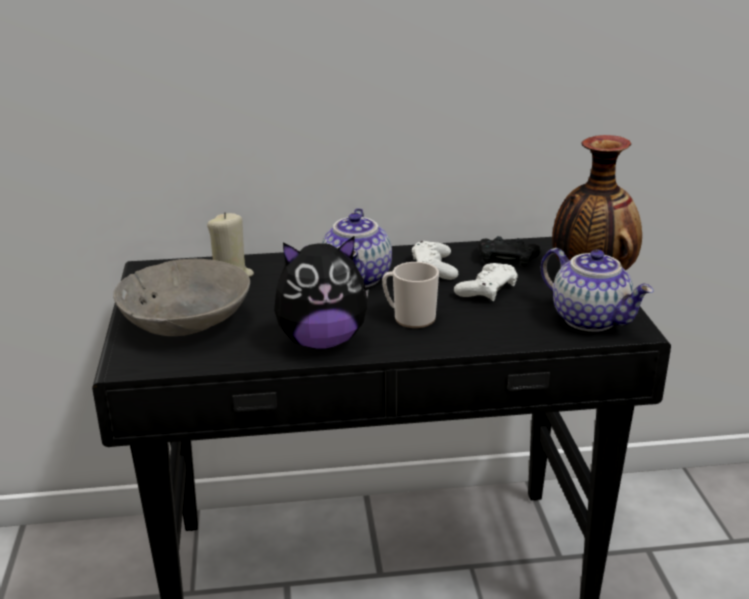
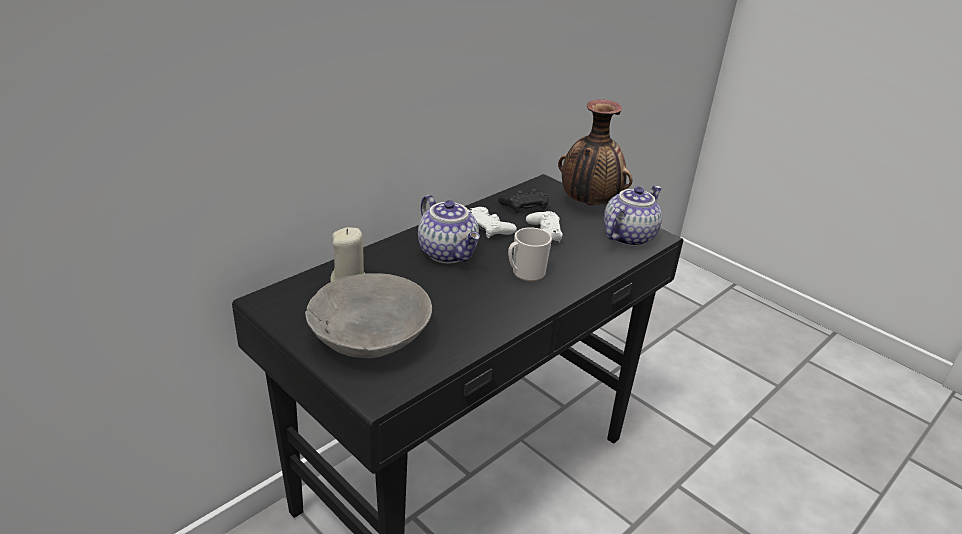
camera: 40 degrees left, 5 degrees up
plush toy [274,236,369,349] -> none
teapot [541,248,654,332] -> teapot turned 60 degrees counterclockwise [604,185,662,246]

